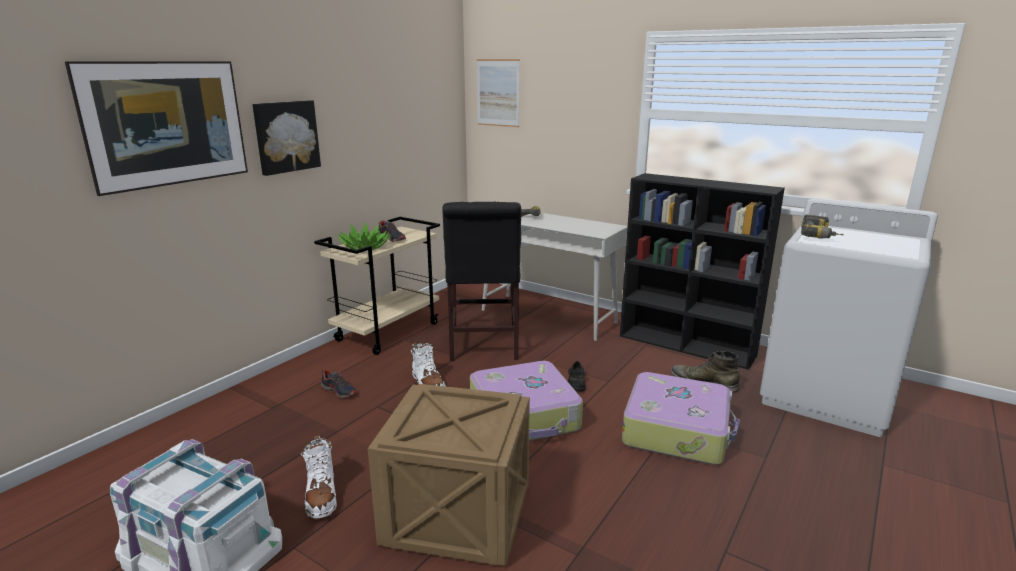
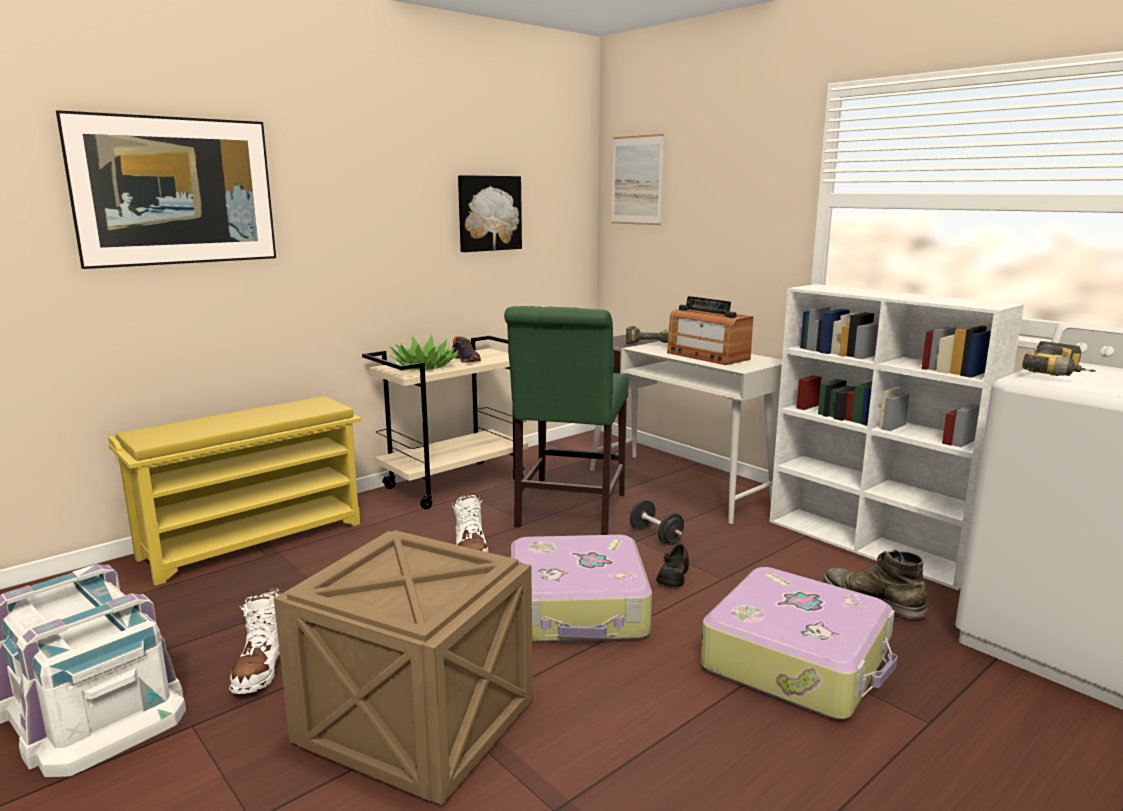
camera: 15 degrees right, 5 degrees down
picture [252,100,321,176] -> picture moved to [458,175,522,252]
shoe [321,369,357,398] -> none
black chair [442,202,521,361] -> green chair [504,306,629,535]
black bookcase [620,173,785,370] -> white bookcase [770,284,1024,590]
none -> yellow shoe rack [108,396,361,586]
none -> black dumbbell [630,500,684,545]
none -> radio [667,296,754,365]

